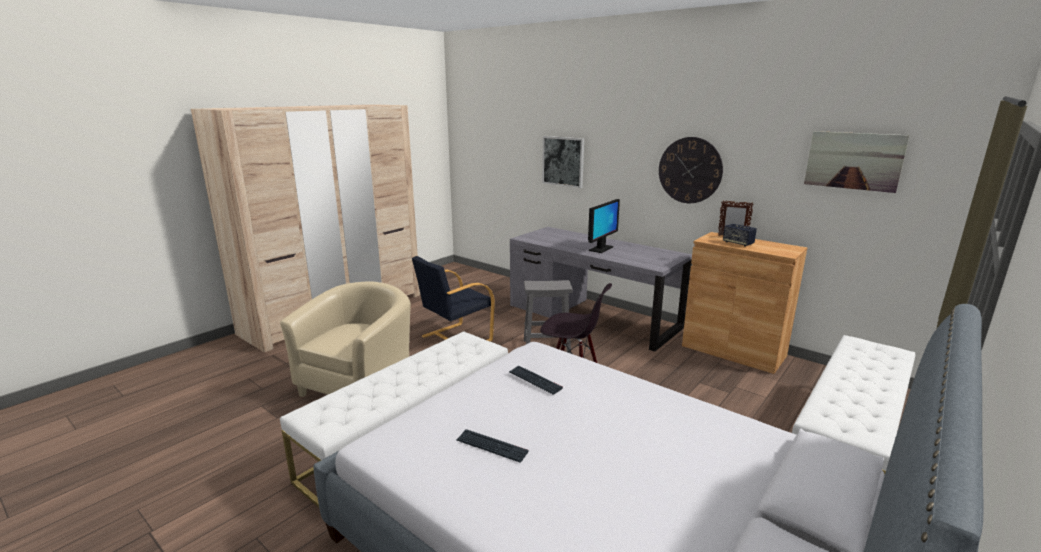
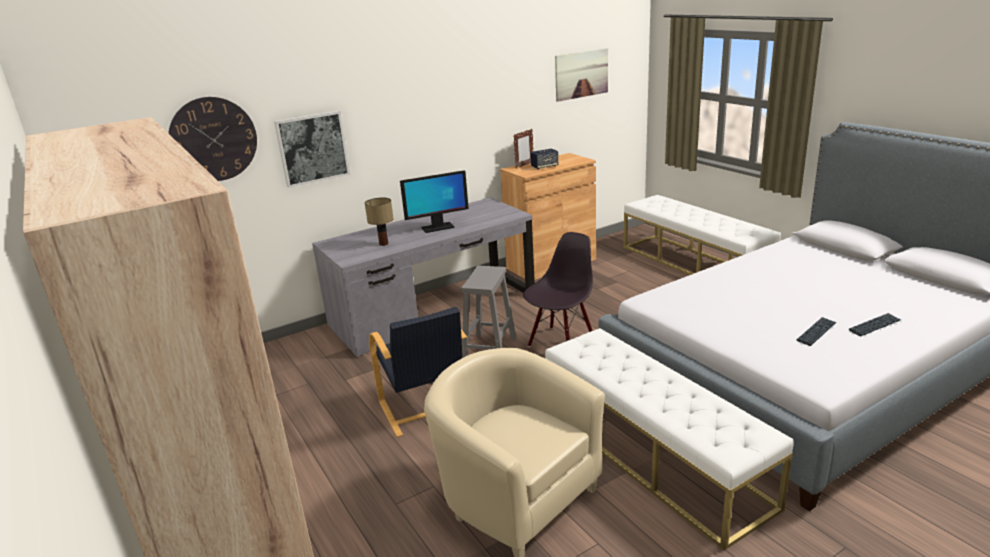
camera: 70 degrees left, 5 degrees up
keyboard [509,366,563,395] -> keyboard moved to [849,313,901,336]
monitor [588,199,620,253] -> monitor turned 105 degrees clockwise [400,170,469,233]
wall clock [659,137,723,203] -> wall clock moved to [168,97,257,181]
none -> table lamp [365,197,394,246]

